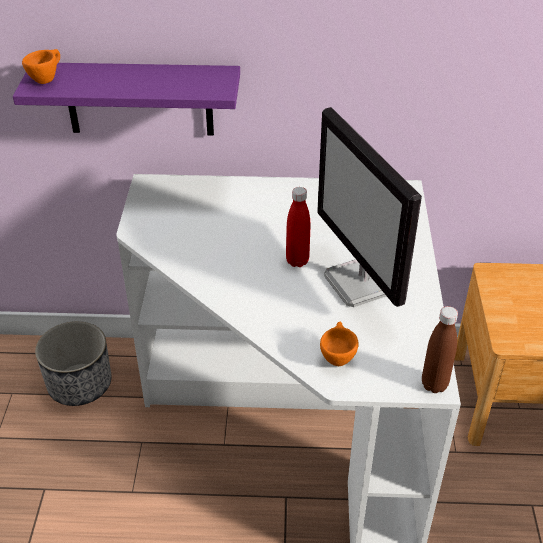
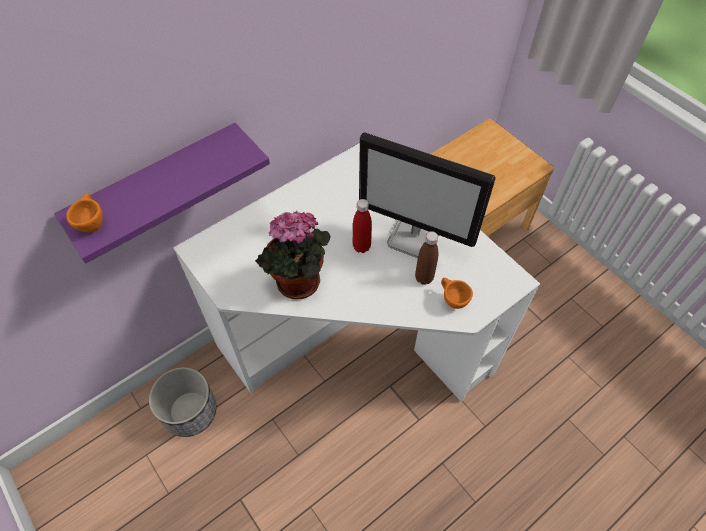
camera: 40 degrees left, 15 degrees up
brown bottle [422,306,458,393] -> brown bottle moved to [415,231,438,285]
none -> potted plant [255,211,331,299]

